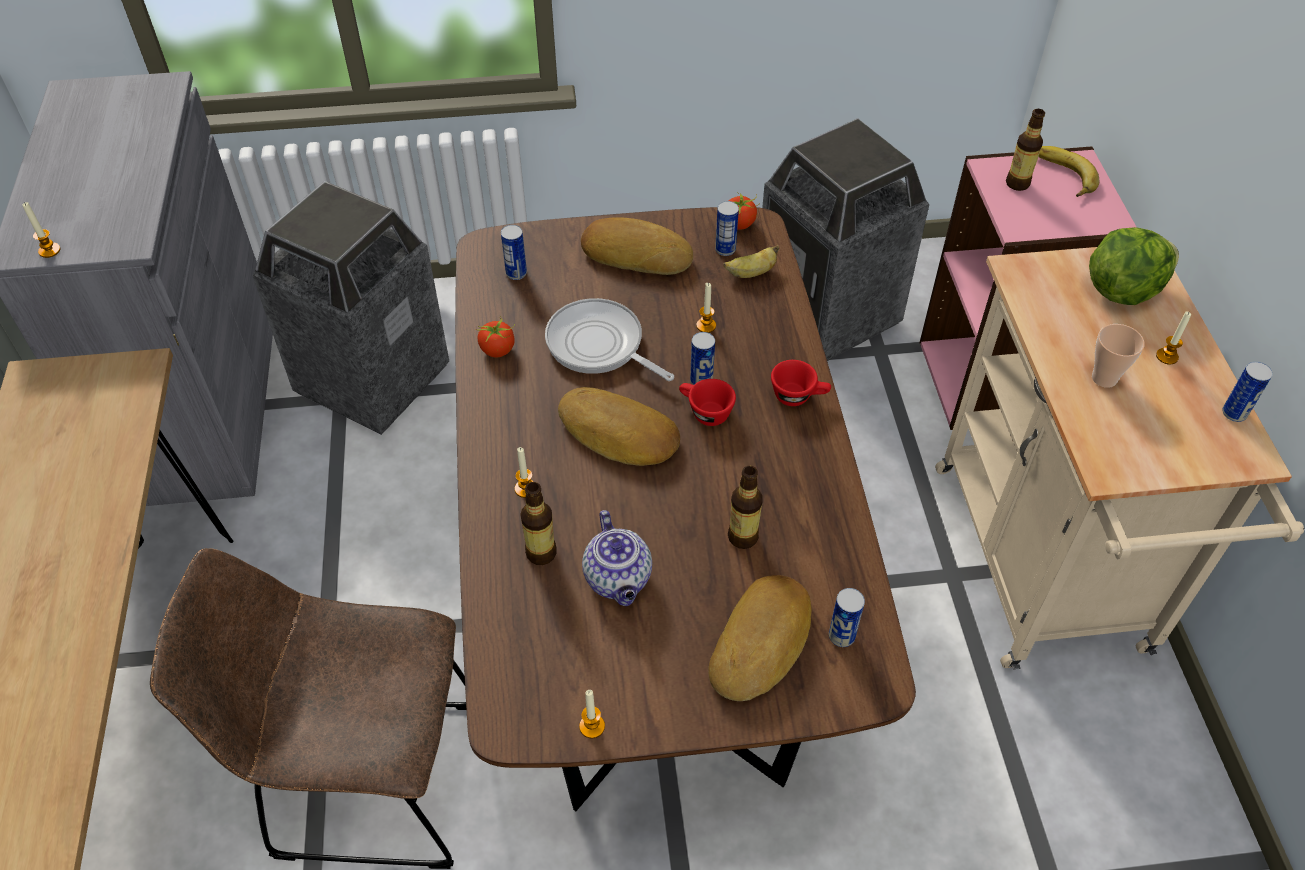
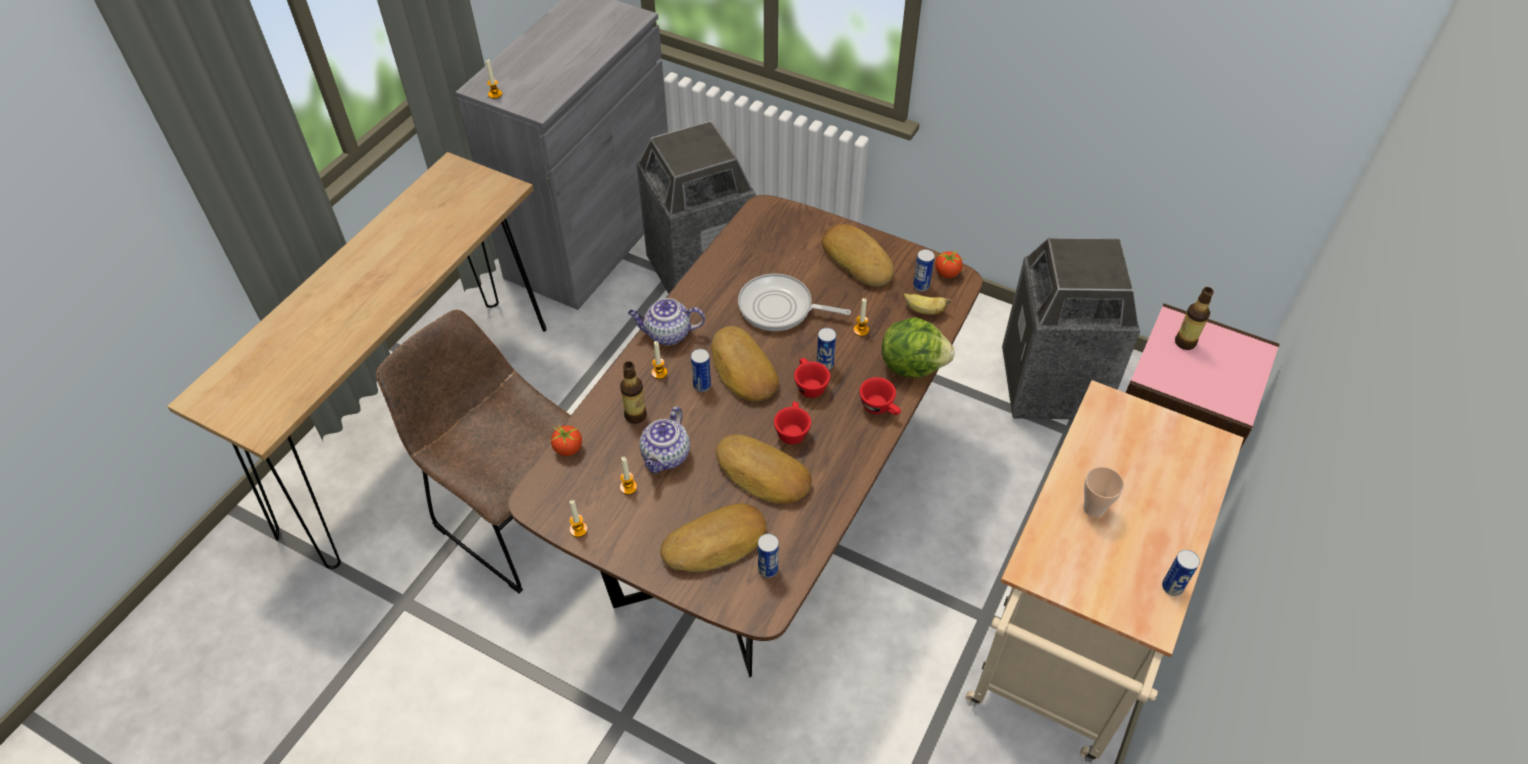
camera: 35 degrees right, 0 degrees up
tomato [476,316,515,358] -> tomato moved to [551,425,582,456]
can [501,225,527,280] -> can moved to [691,349,711,392]
frying pan [545,298,674,381] -> frying pan turned 60 degrees counterclockwise [738,273,851,331]
bottle [728,466,763,549] -> bread [716,434,812,504]
banana [1038,146,1099,197] -> none
lettuce [1089,227,1179,305] -> lettuce moved to [882,317,955,378]
candle [1156,311,1191,365] -> candle moved to [620,457,637,495]
none -> teapot [628,298,705,346]
none -> red cup [774,402,811,444]

